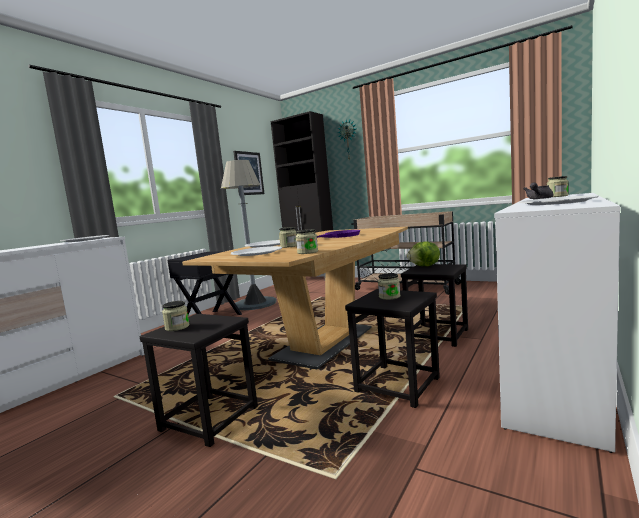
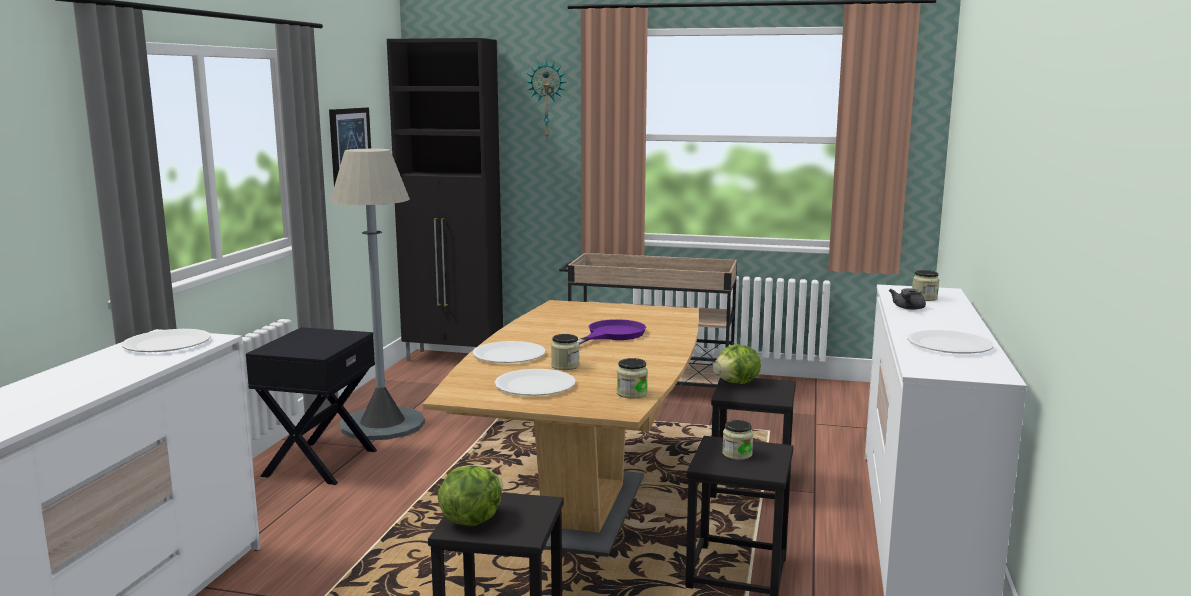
camera: 20 degrees left, 5 degrees up
jar [162,301,190,331] -> lettuce [438,466,503,526]

